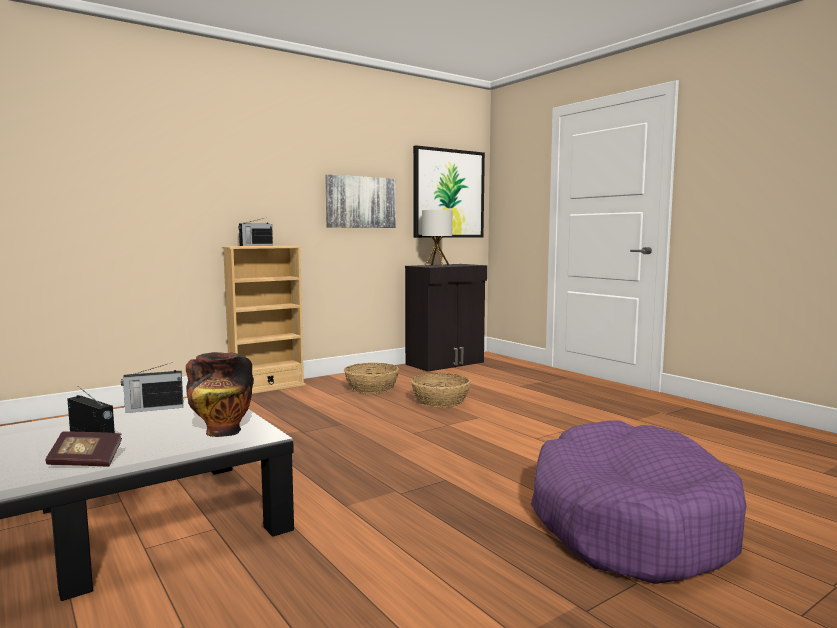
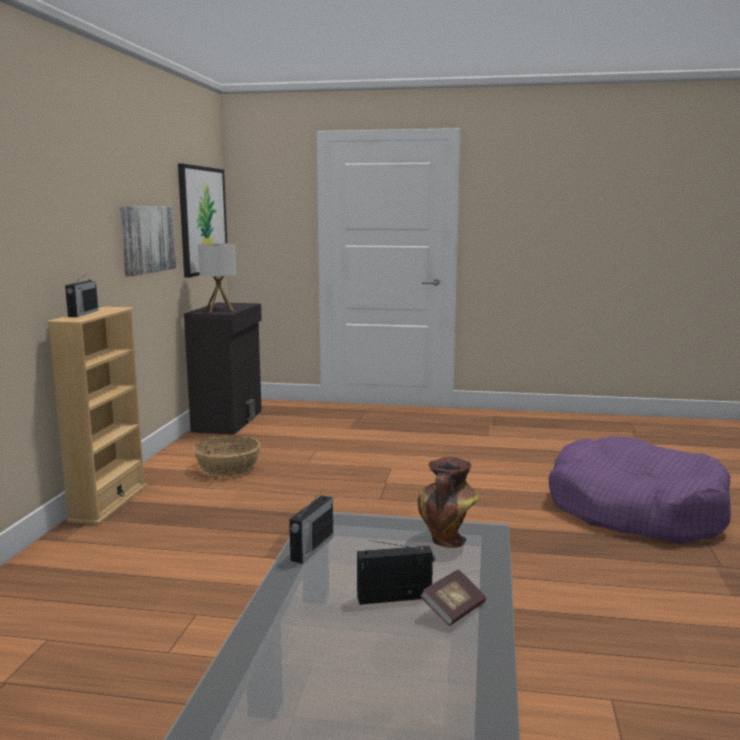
camera: 45 degrees left, 5 degrees up
basket [411,373,471,408] -> none

